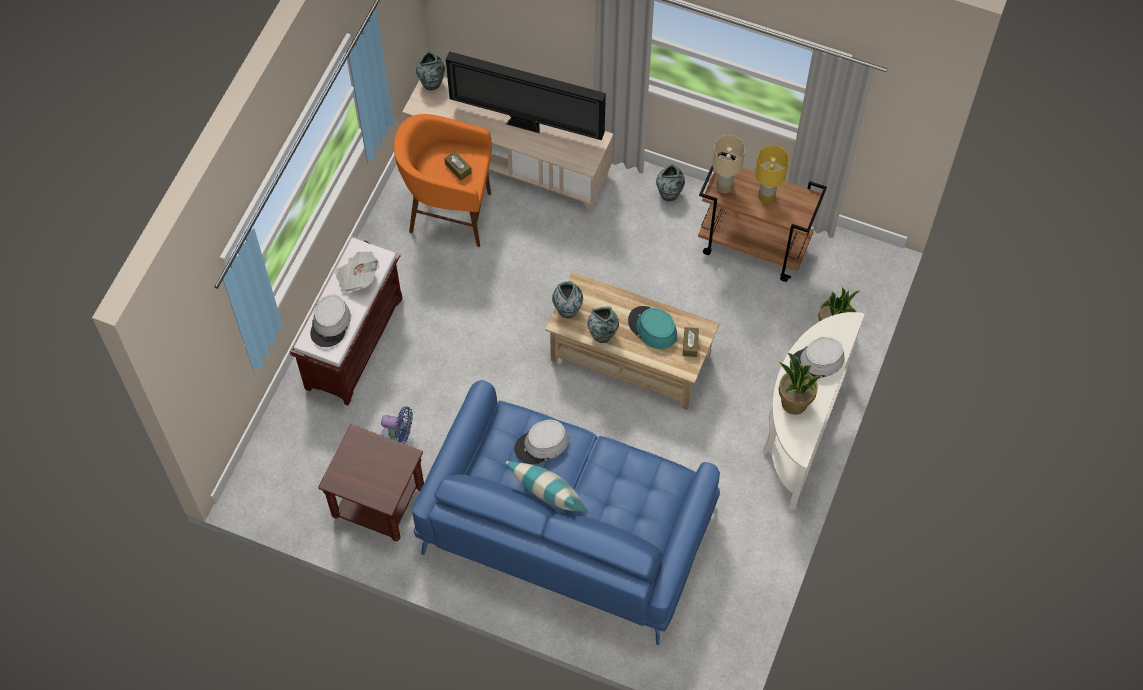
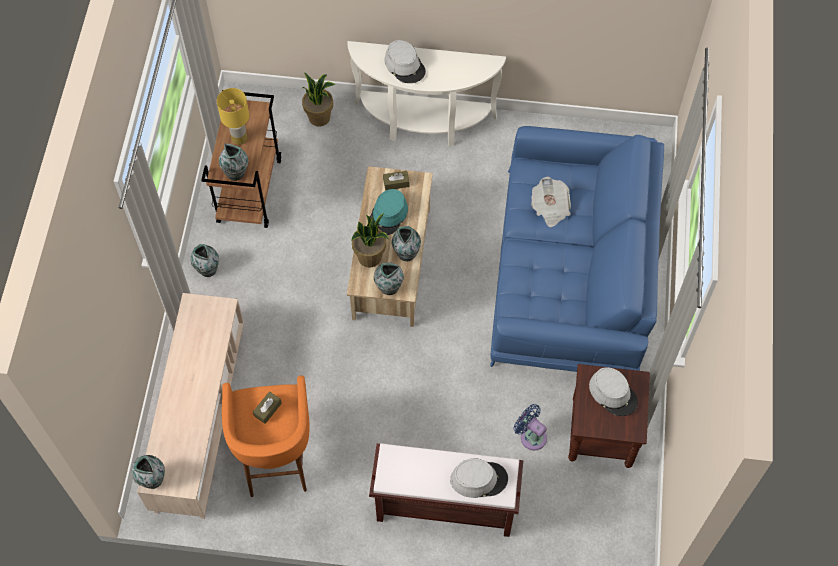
camera: 105 degrees left, 0 degrees up
newspaper [335,251,379,292] -> newspaper moved to [531,177,571,227]
blue fan [381,407,413,444] -> blue fan turned 45 degrees counterclockwise [514,404,547,451]
television [446,51,606,140] -> none
pillow [506,461,587,512] -> none
grey hat [514,420,569,464] -> grey hat moved to [589,367,638,416]
beige table lamp [712,135,745,193] -> vase [219,143,248,181]
potted plant [778,353,819,415] -> potted plant moved to [351,213,389,267]

